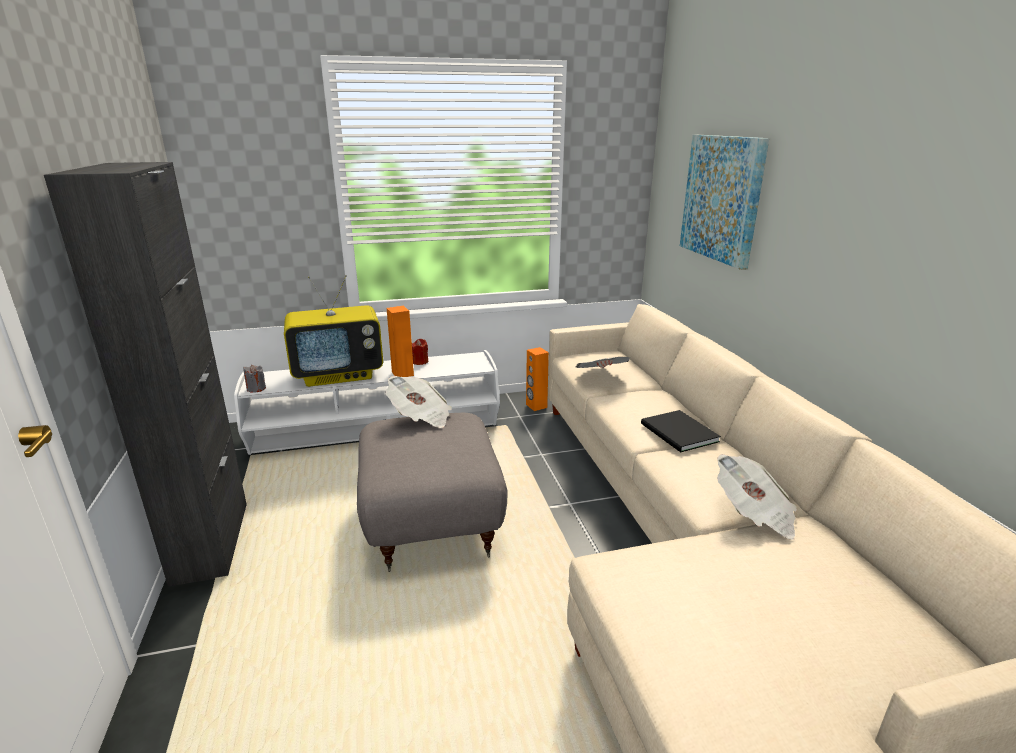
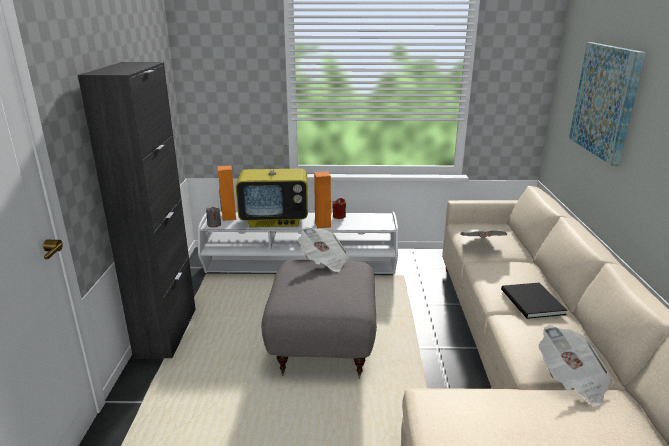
camera: 15 degrees right, 0 degrees up
orange speaker [526,347,549,411] -> orange speaker moved to [218,165,236,221]

